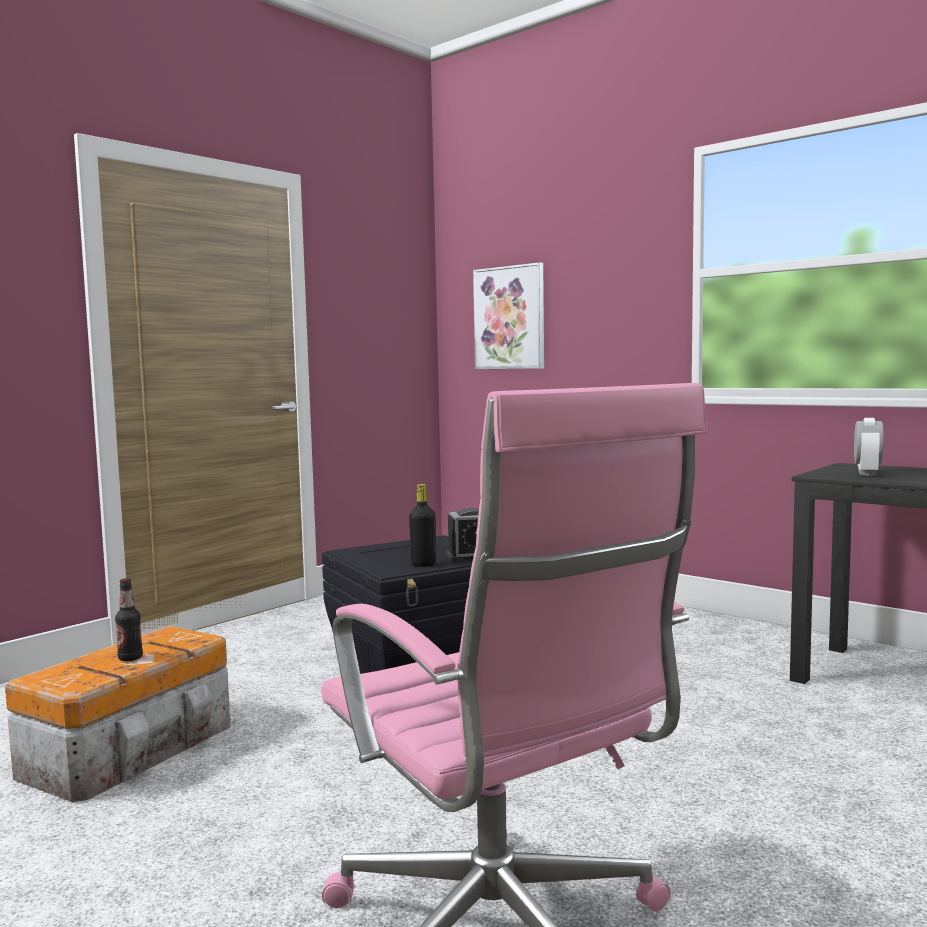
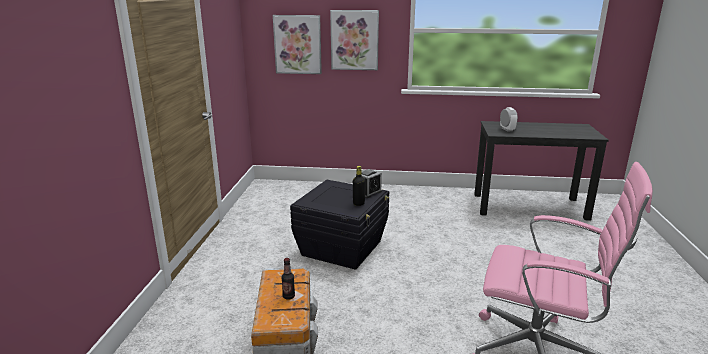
camera: 35 degrees left, 15 degrees up
none -> picture [330,10,379,70]

